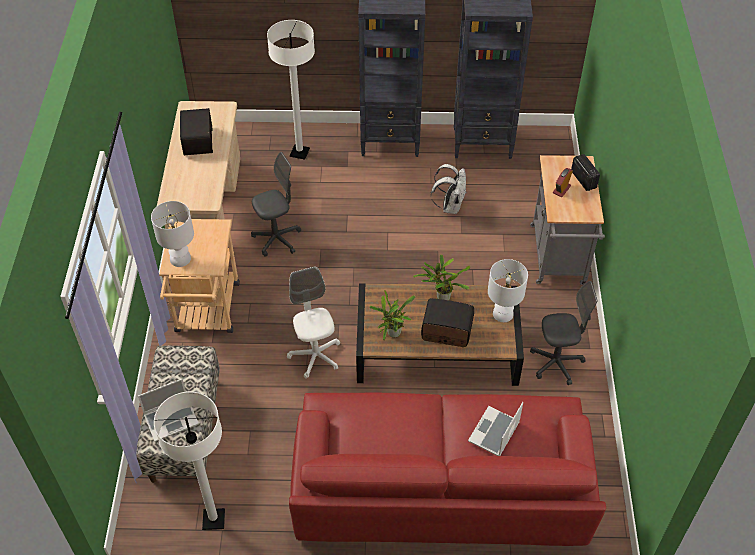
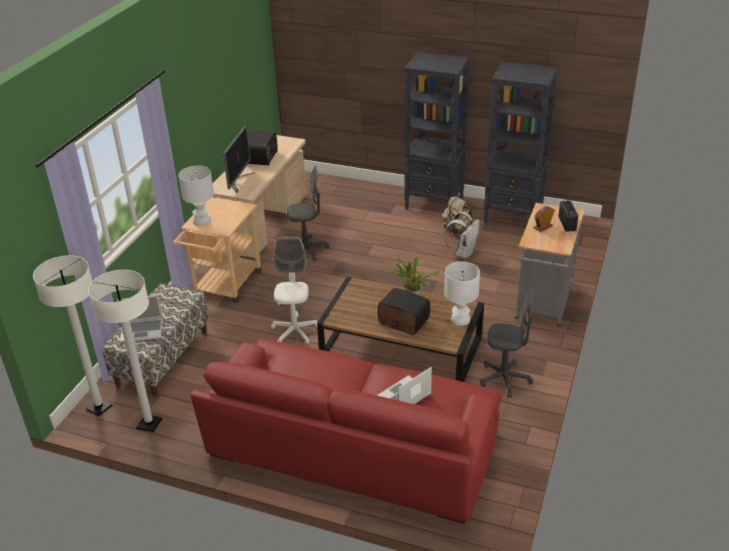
camera: 20 degrees right, 15 degrees down
white floor lamp [267,20,315,160] -> white floor lamp moved to [33,256,113,416]
potted plant [369,290,415,340] -> none
none -> monitor [223,126,254,193]
none -> beige backpack [441,194,473,235]

